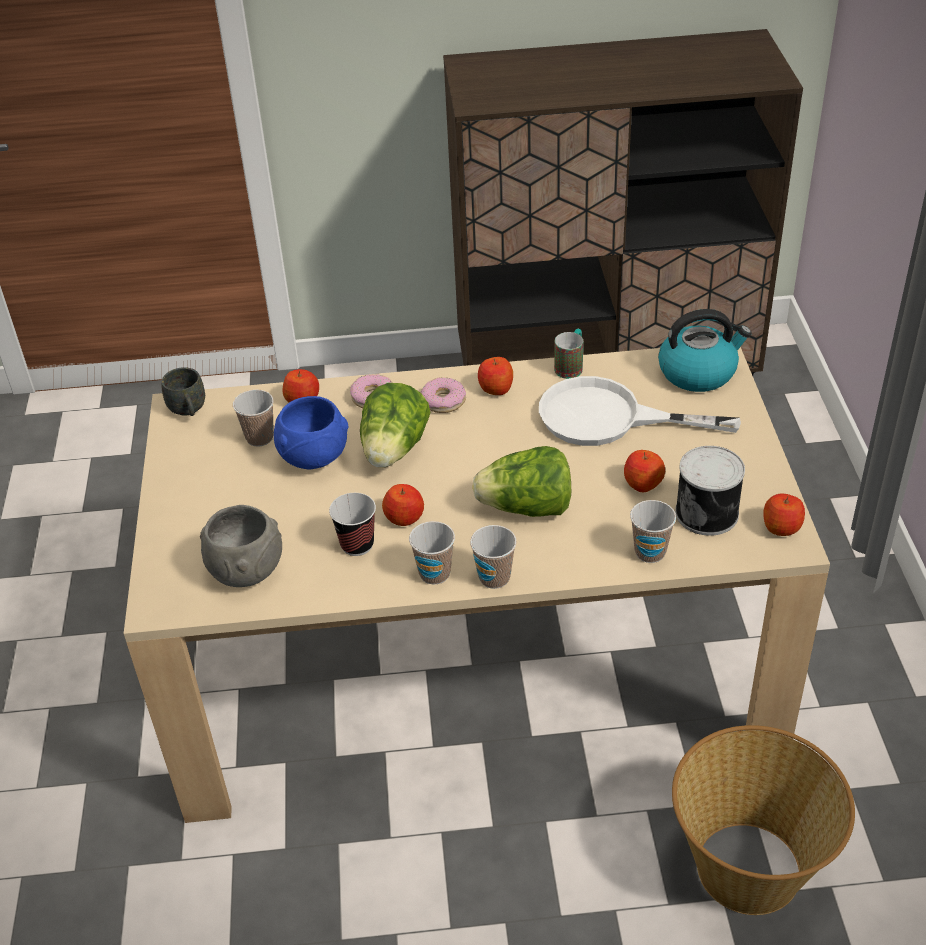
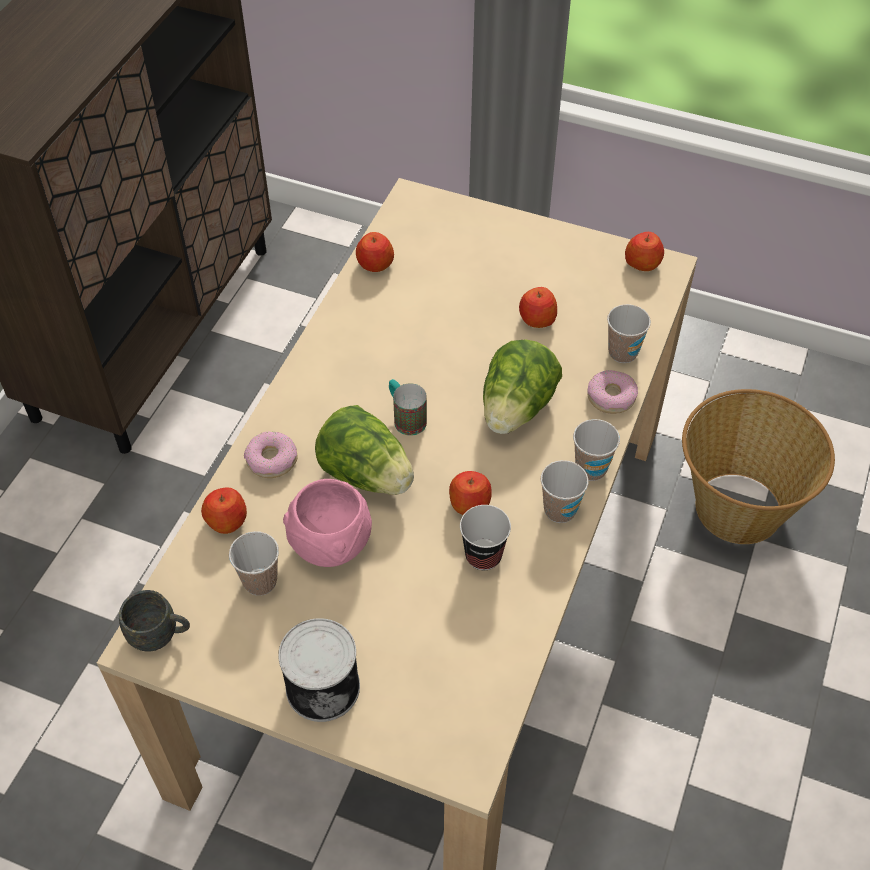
camera: 65 degrees left, 10 degrees up
grey bowl [200,505,282,587] -> none
blue bowl [274,396,349,470] -> pink bowl [283,479,372,567]
donut [421,377,466,413] -> donut moved to [587,370,638,414]
apple [478,357,513,395] -> apple moved to [356,232,394,272]
white frying pan [539,376,741,446] -> none
mug [554,329,583,379] -> mug moved to [389,379,427,436]
kettle [658,309,752,392] -> none
can [675,446,745,536] -> can moved to [278,618,360,722]

